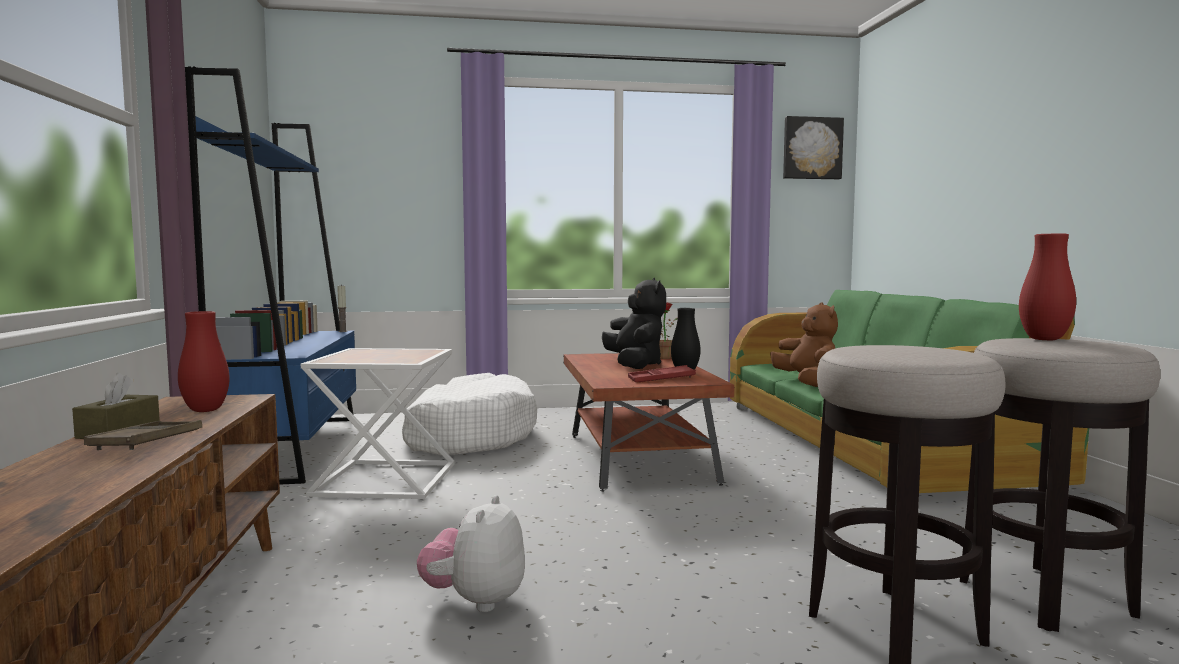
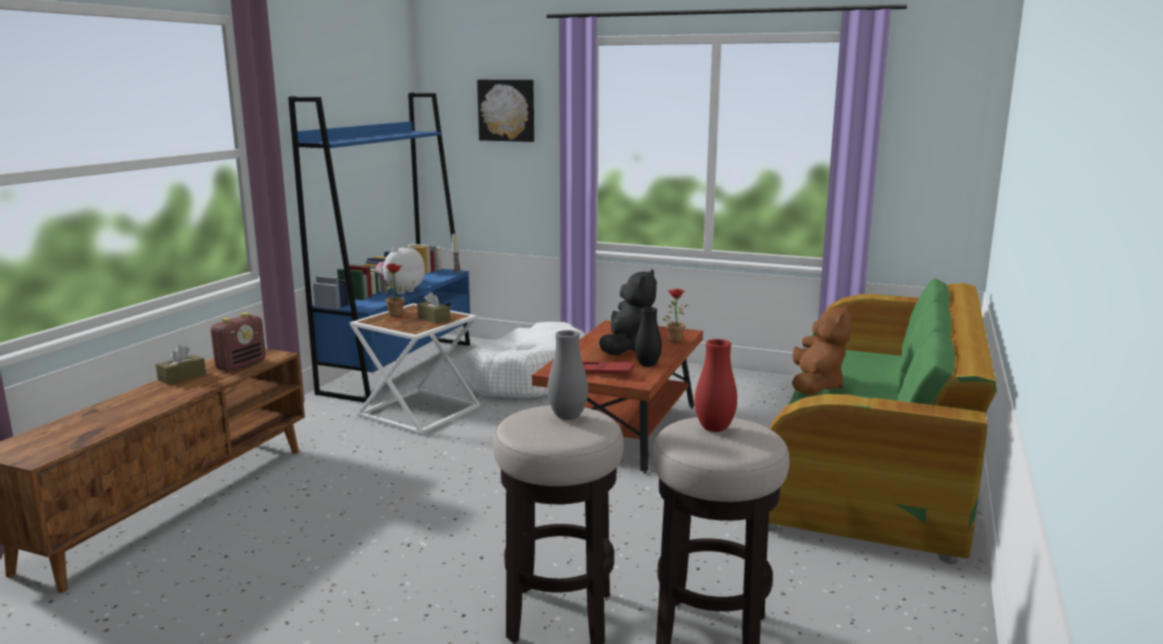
camera: 30 degrees right, 10 degrees up
brown tray [84,420,202,450] -> none
red vase [178,311,230,412] -> radio [210,313,266,372]
plush toy [417,495,525,612] -> plush toy moved to [375,245,425,294]
picture [783,116,844,179] -> picture moved to [477,80,534,142]
none -> potted plant [383,264,414,317]
none -> brown tissue box [417,292,450,324]
none -> grey vase [547,330,588,420]

